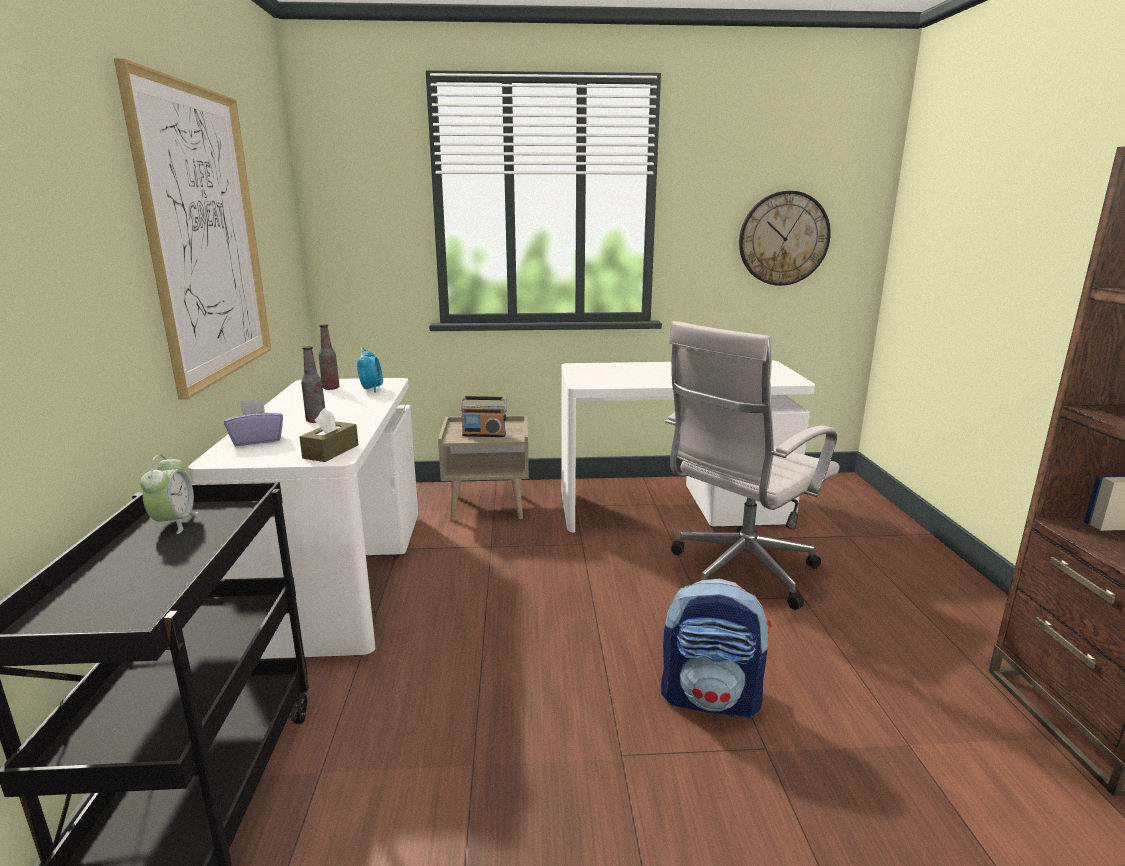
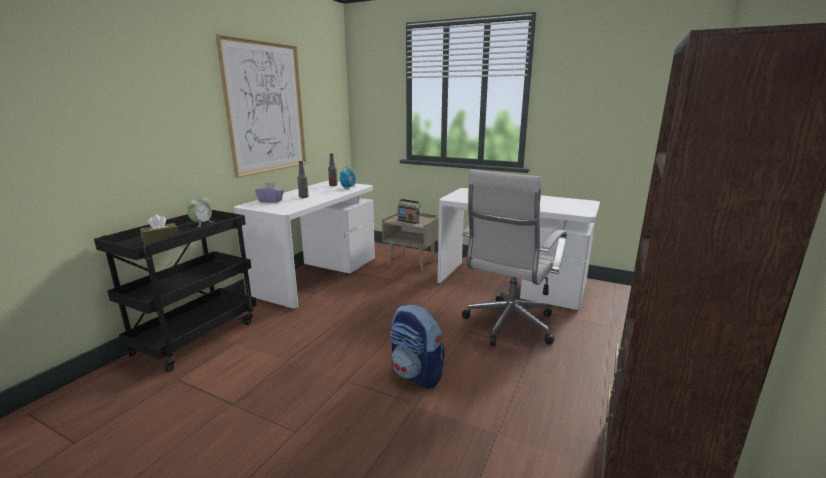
camera: 30 degrees right, 0 degrees up
brown tissue box [299,408,358,462] -> brown tissue box moved to [140,215,179,245]
white office chair [665,321,840,610] -> white office chair turned 45 degrees counterclockwise [462,169,567,346]
wall clock [739,191,831,286] -> none

